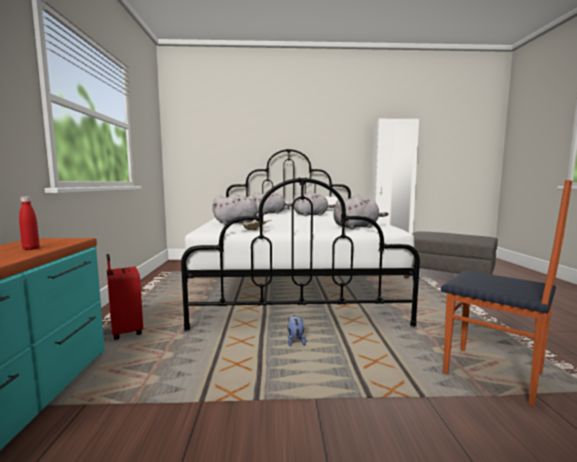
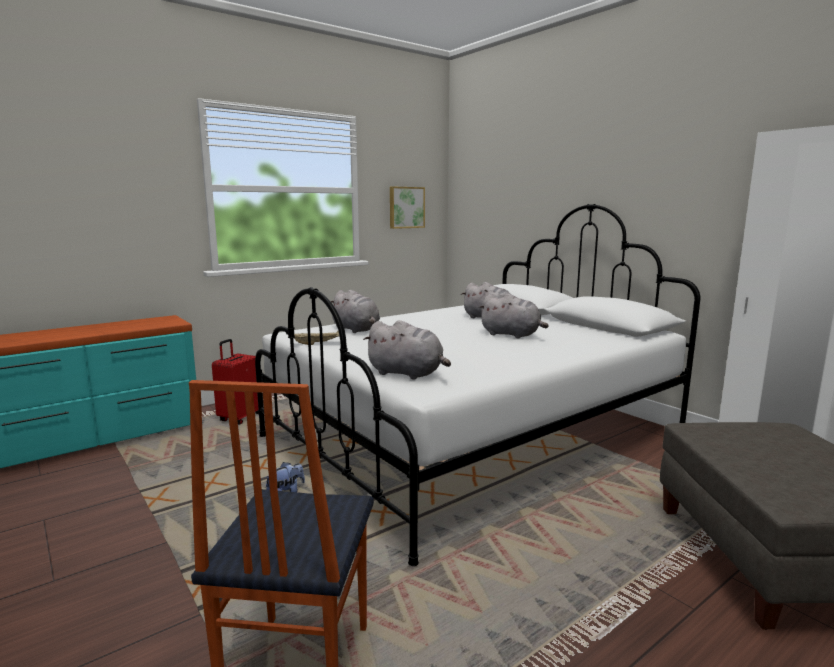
camera: 55 degrees right, 5 degrees up
red bottle [19,196,40,250] -> none
none -> picture [390,186,425,229]

